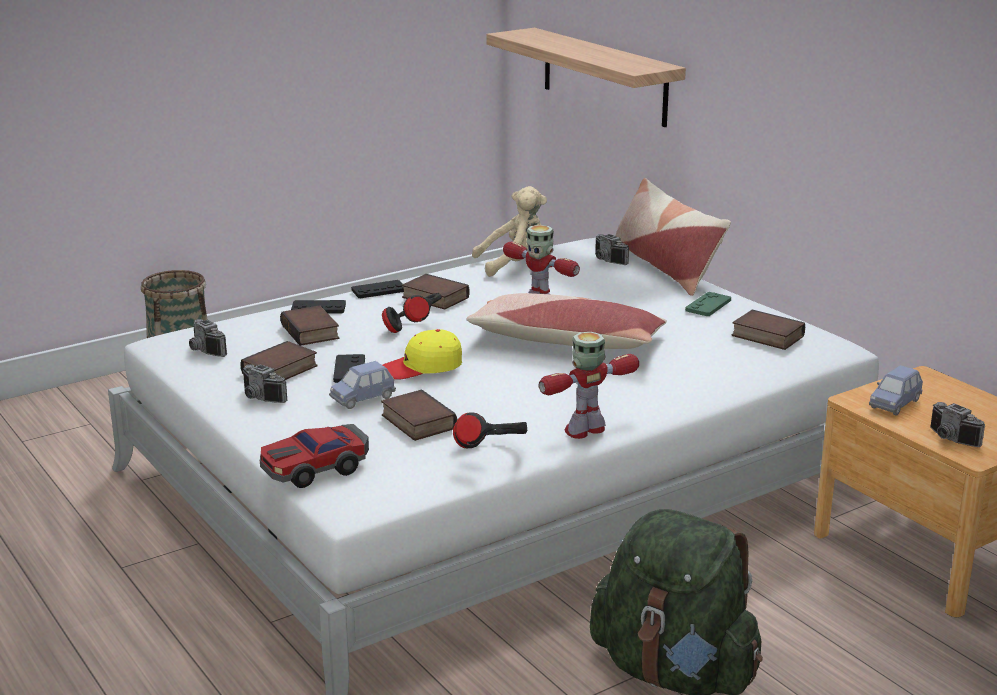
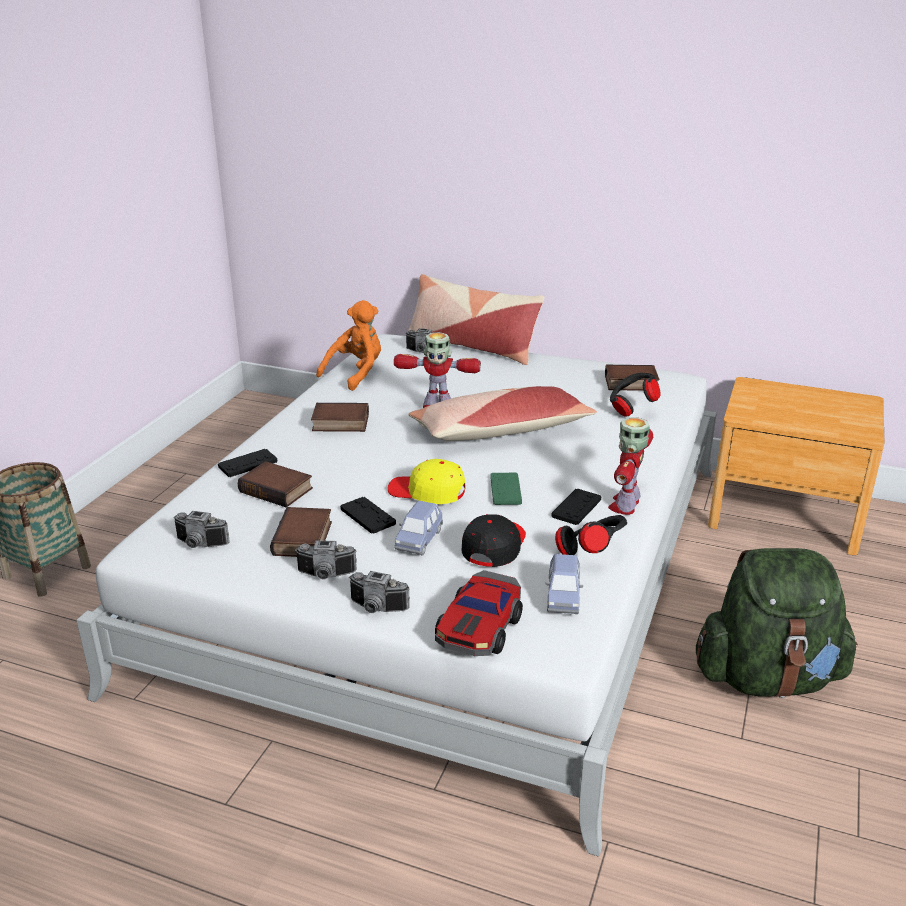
camera: 35 degrees left, 5 degrees up
black game controller [351,280,404,298] -> black game controller moved to [551,489,601,525]
book [381,390,457,441] -> black cap [461,514,526,567]
black headphones [382,293,442,333] -> black headphones moved to [610,373,660,417]
yellow cap [383,329,462,380] -> yellow cap turned 75 degrees clockwise [388,459,465,504]
beige plush toy [472,186,547,277] -> orange plush toy [316,300,381,391]
shelf [486,28,686,127] -> none
green game controller [685,292,731,316] -> green game controller moved to [490,473,522,505]
blue toy car [869,365,923,415] -> blue toy car moved to [545,554,583,614]
camera [930,402,985,447] -> camera moved to [349,571,410,613]

